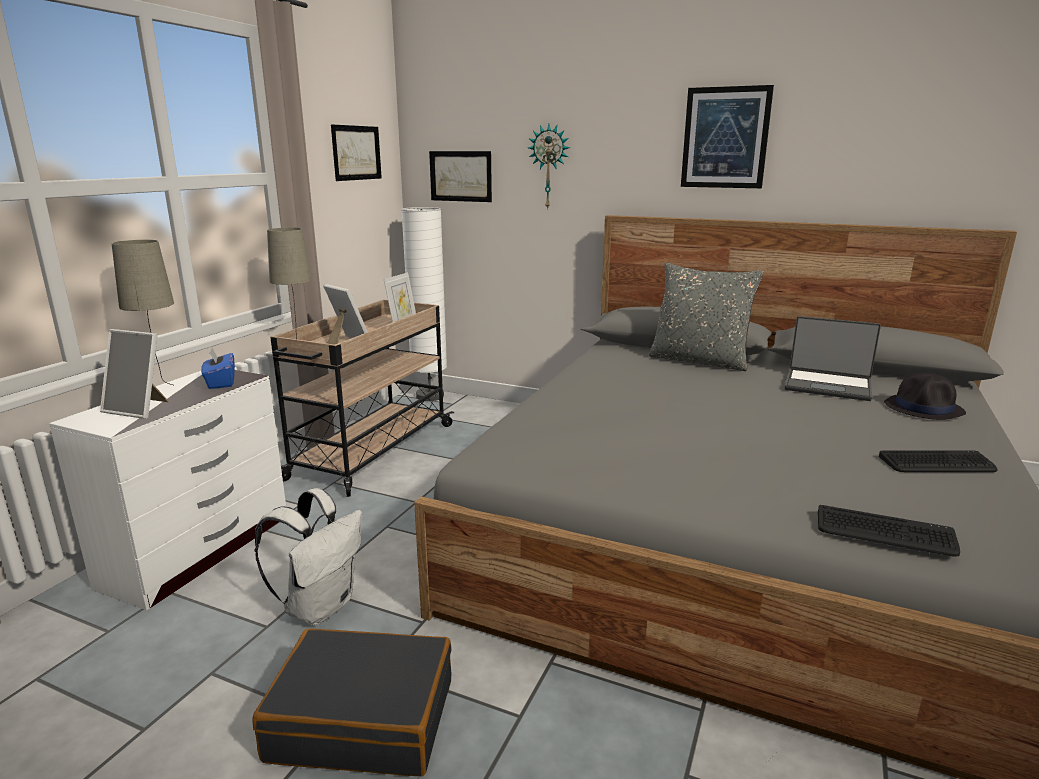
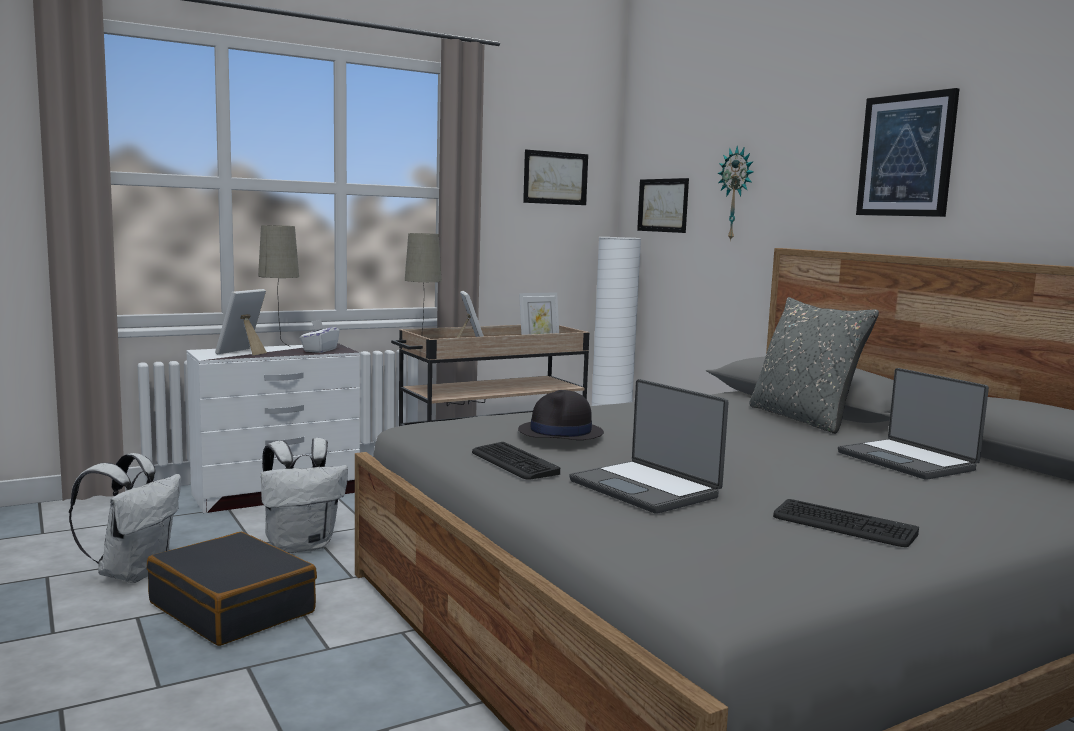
camera: 35 degrees right, 10 degrees down
picture frame [100,329,169,419] -> picture frame turned 60 degrees clockwise [215,289,267,356]
blue tissue box [201,348,235,389] -> white tissue box [300,319,340,353]
keyboard [818,505,960,557] -> keyboard moved to [472,442,560,480]
black hat [884,373,966,420] -> black hat moved to [518,390,604,440]
none -> white backpack [69,453,181,583]
none -> laptop [569,379,729,514]

